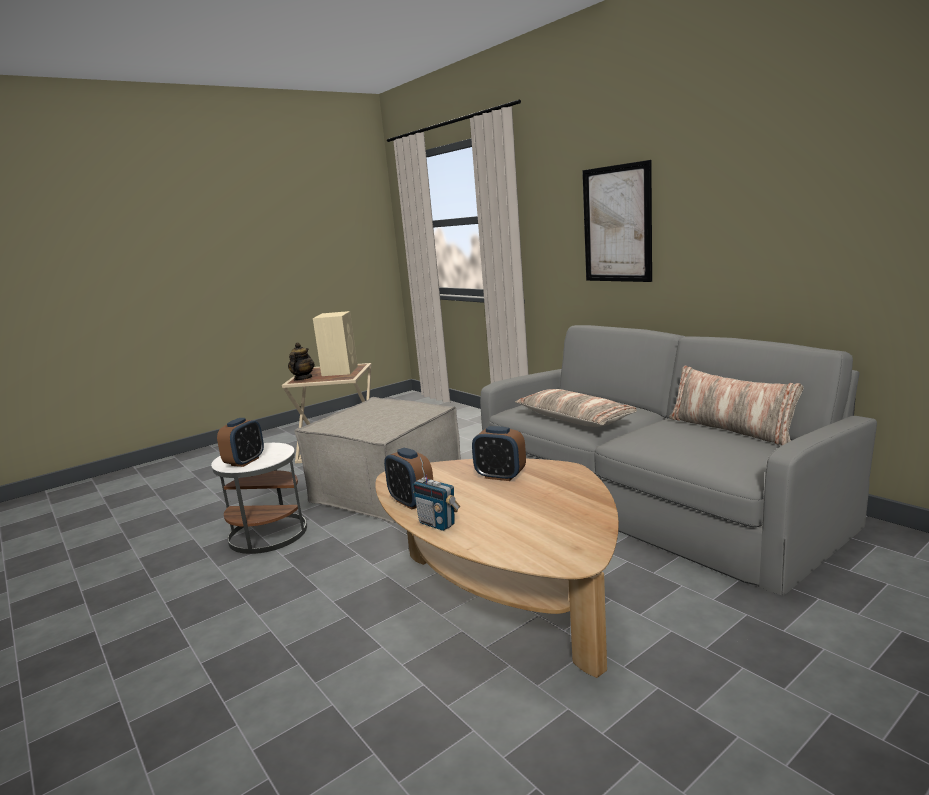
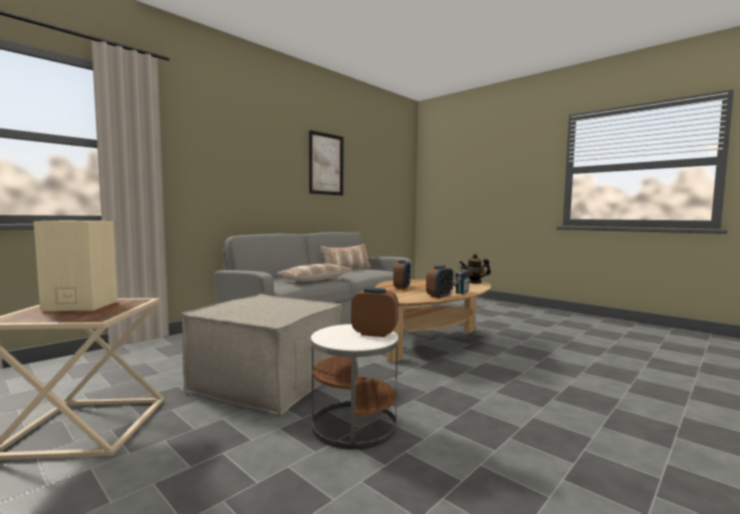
camera: 100 degrees left, 10 degrees down
teapot [288,343,315,380] -> teapot moved to [459,254,491,284]
picture [582,160,652,282] -> picture moved to [309,130,343,196]

